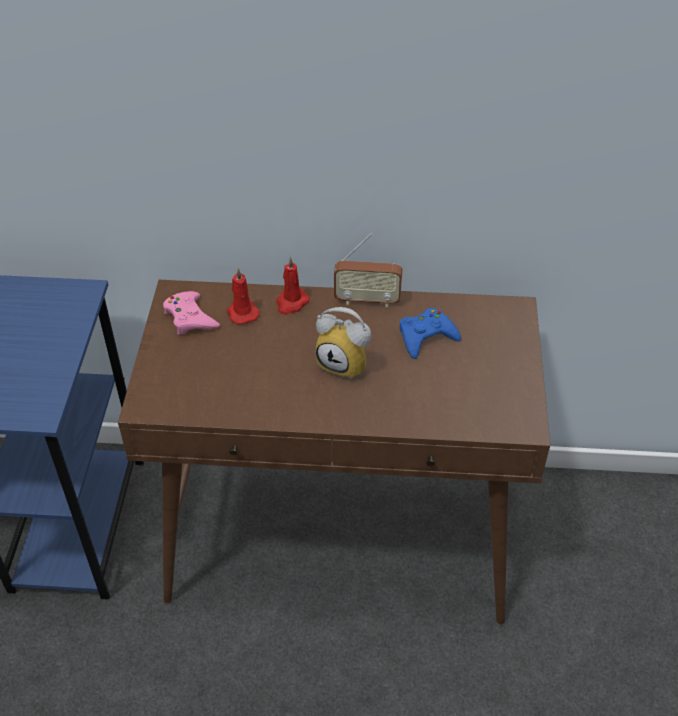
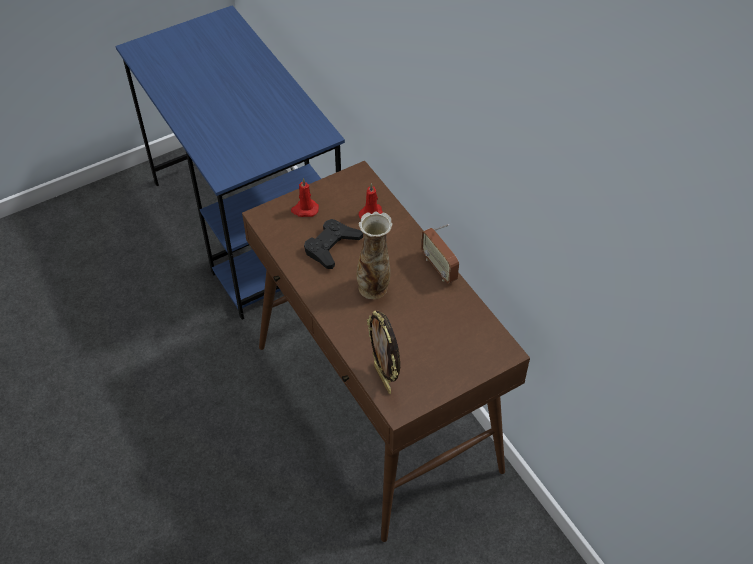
camera: 55 degrees right, 5 degrees up
pink game controller [163,291,220,335] -> none
red candle [276,257,309,315] -> red candle moved to [291,178,319,217]
alarm clock [316,307,371,380] -> vase [357,211,393,299]
blue game controller [400,308,461,359] -> none
none -> black game controller [304,219,363,269]
none -> picture frame [367,310,400,394]

